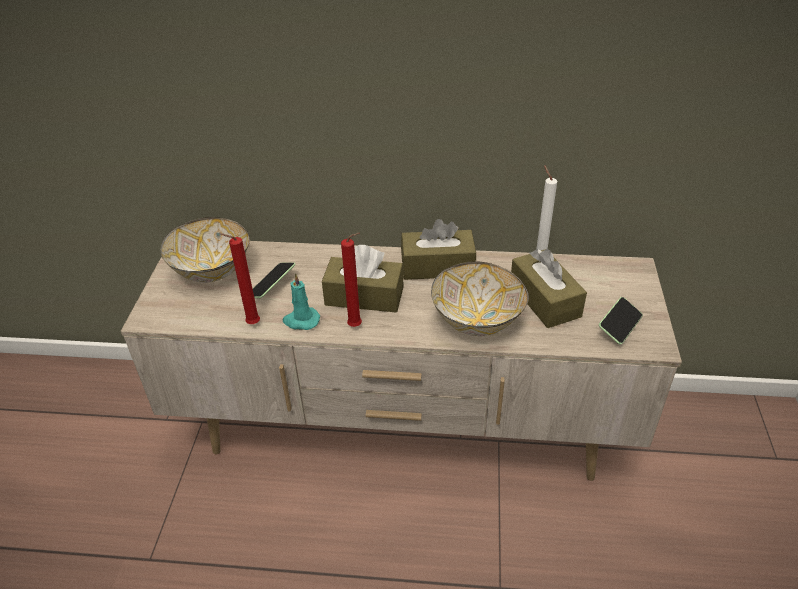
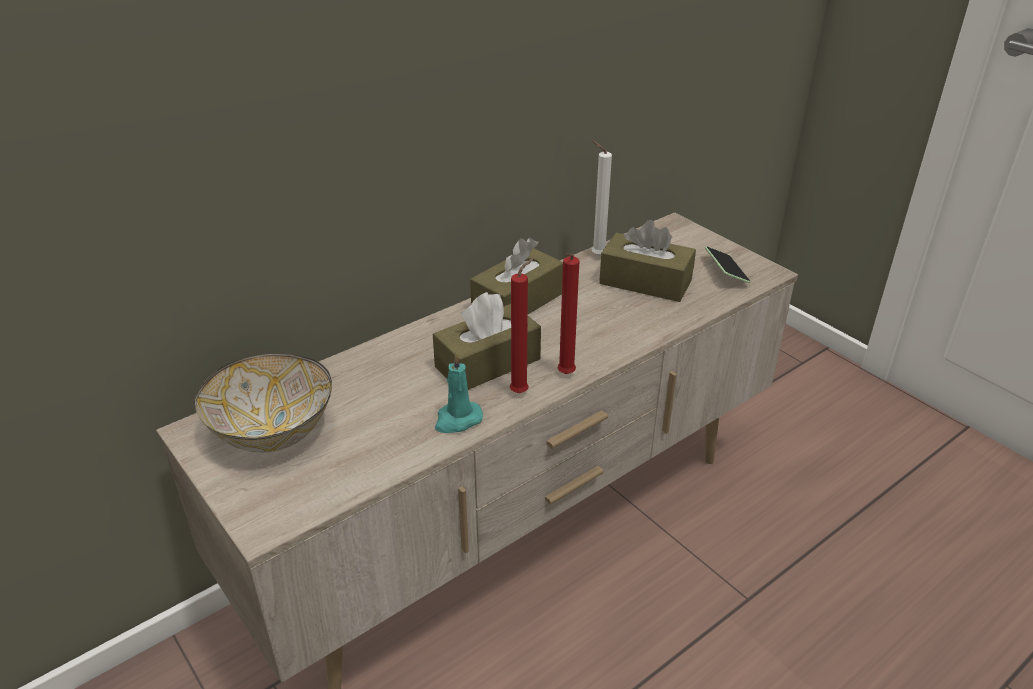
camera: 45 degrees left, 5 degrees down
red candle [220,233,260,324] -> red candle moved to [558,253,580,374]
phone [253,262,296,298] -> none
bowl [431,261,529,336] -> none

